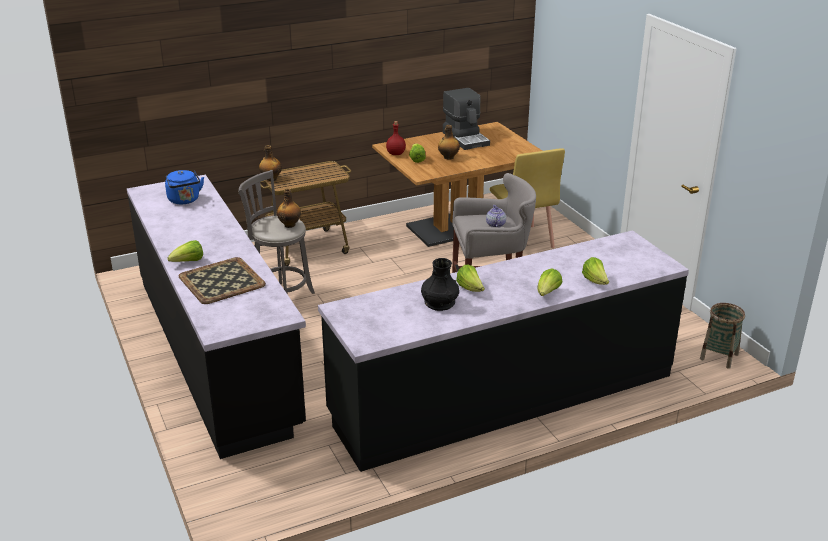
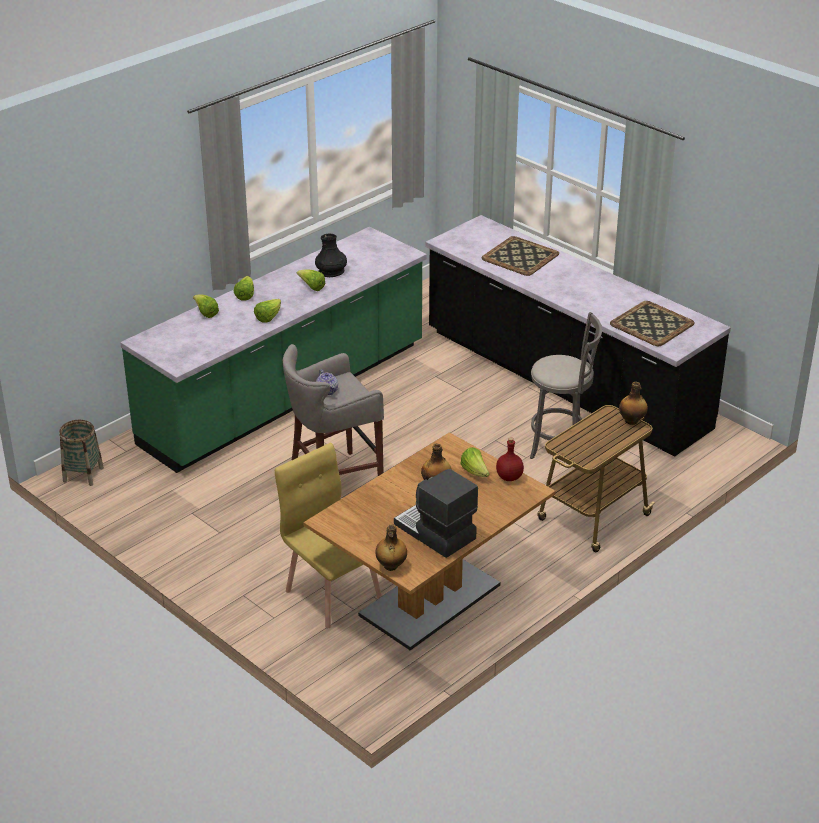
camera: 160 degrees right, 5 degrees up
blue kettle [165,170,204,204] -> tray [610,301,695,346]
lettuce [167,240,203,262] -> lettuce moved to [254,299,281,323]
bottle [277,189,301,228] -> bottle moved to [375,524,407,571]
black counter [318,230,689,472] -> green counter [120,227,427,473]

